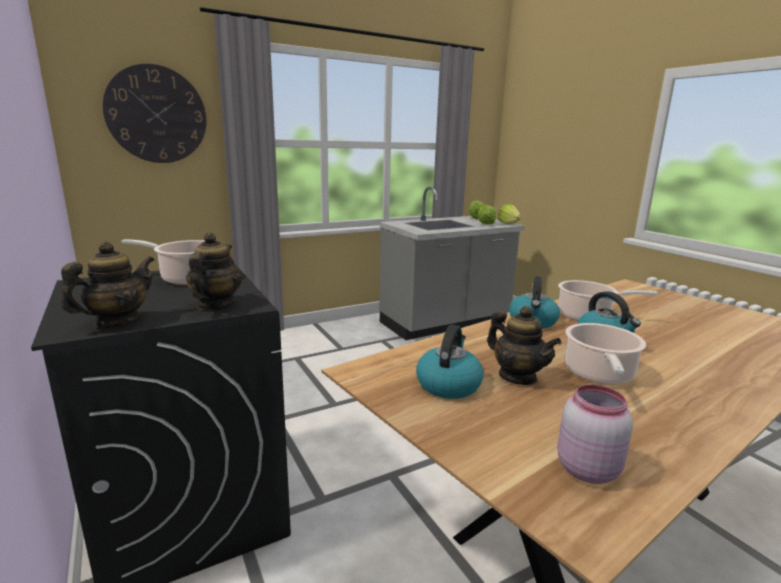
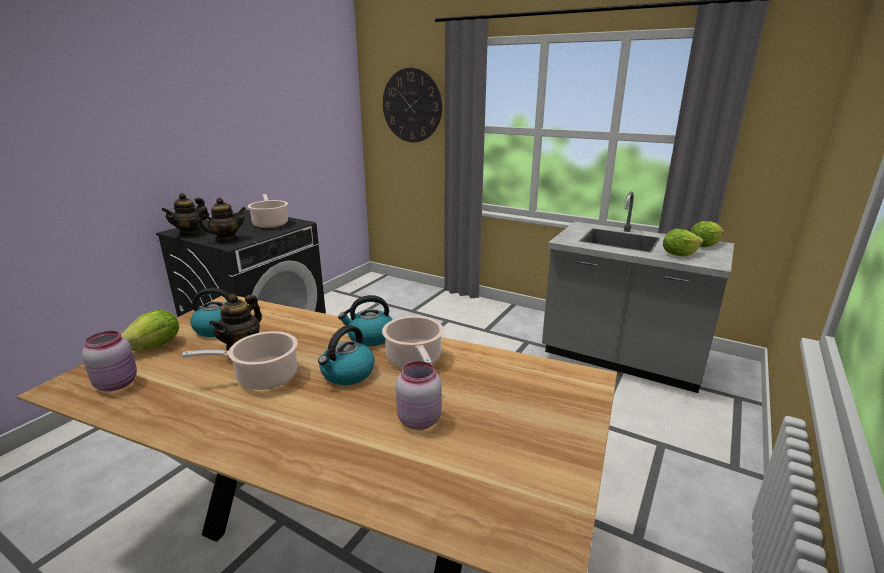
camera: 60 degrees right, 5 degrees up
teapot [61,242,154,328] -> teapot turned 120 degrees clockwise [162,193,209,237]
lettuce [498,204,521,224] -> lettuce moved to [121,310,179,351]
none -> pink jar [396,361,442,430]

